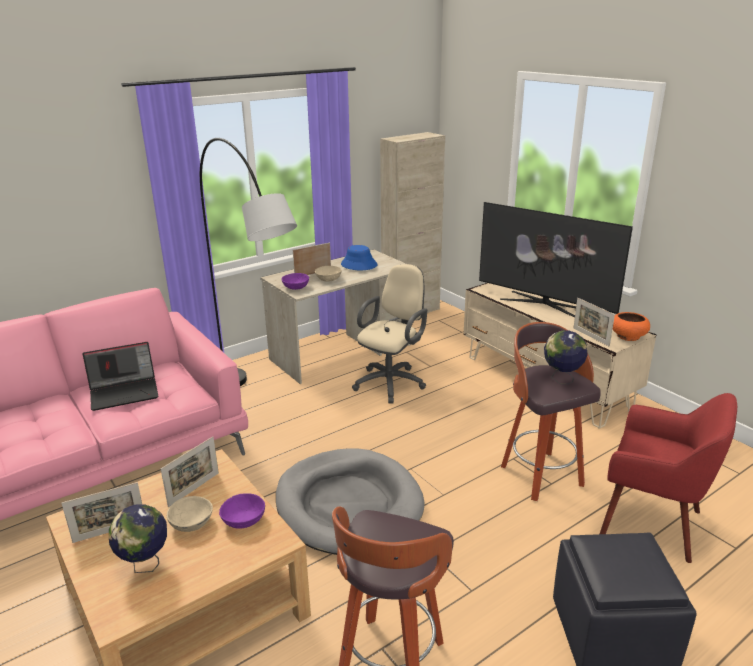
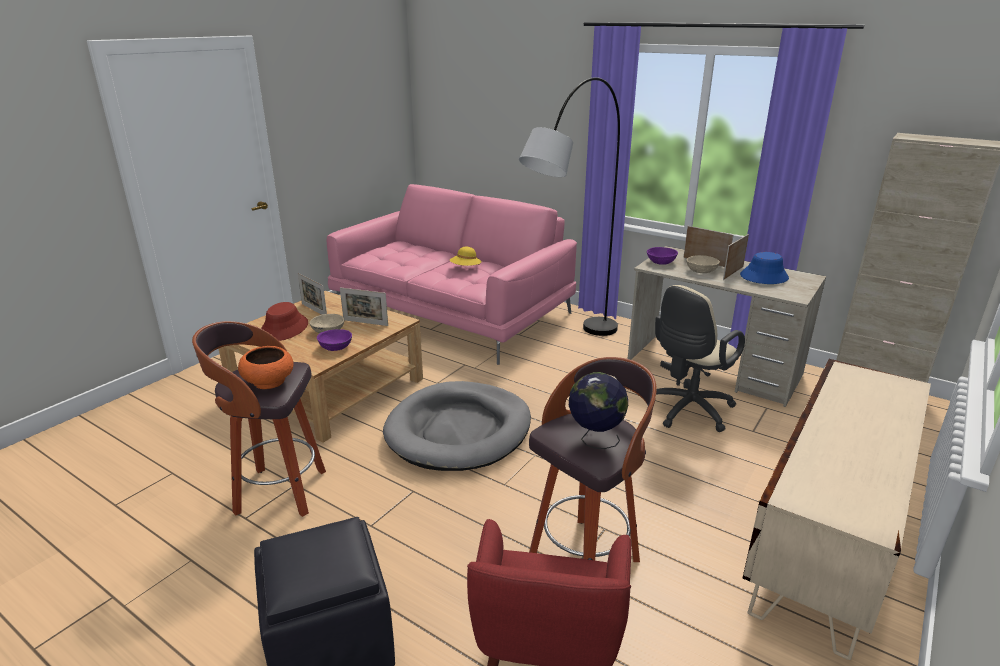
camera: 70 degrees right, 0 degrees up
laptop [82,342,158,411] -> yellow hat [450,247,481,266]
globe [109,504,167,573] -> red hat [261,302,308,341]
beige office chair [352,264,427,404] -> beige office chair turned 120 degrees clockwise [655,285,745,432]
television [479,202,633,318] -> none
picture frame [573,298,615,346] -> picture frame moved to [723,234,749,280]
orange bowl [612,312,650,341] -> orange bowl moved to [238,346,294,389]

